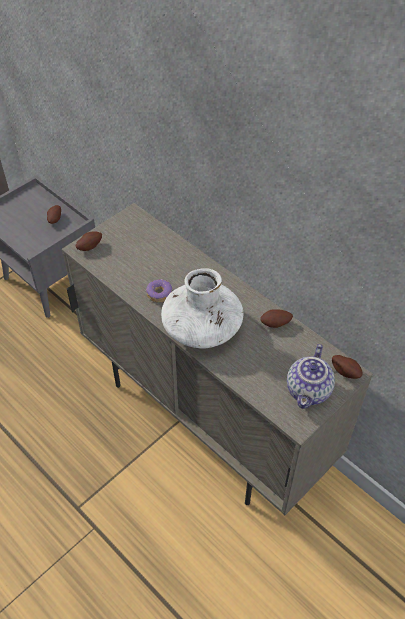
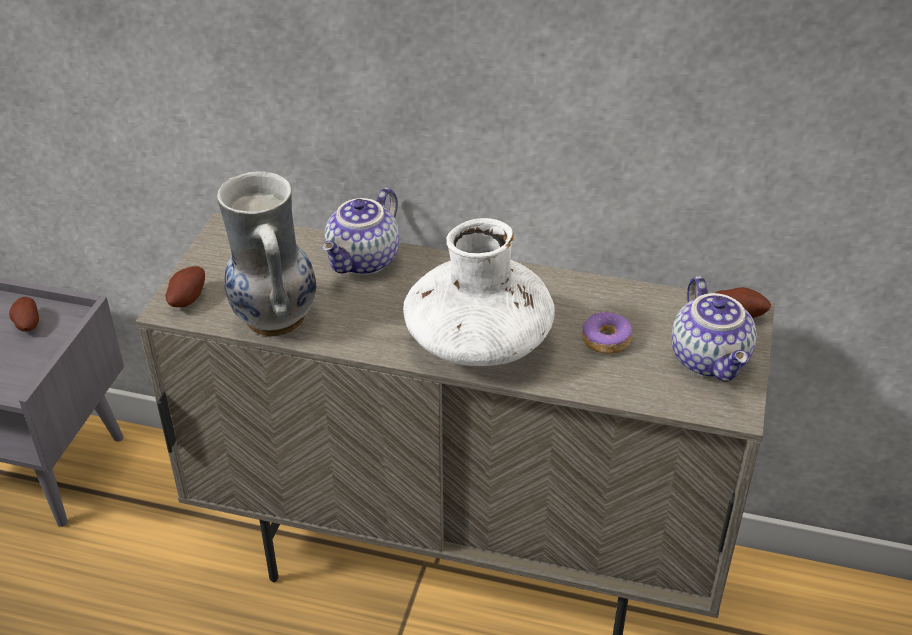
camera: 30 degrees left, 10 degrees down
donut [146,279,172,303] -> donut moved to [582,311,632,354]
potato [260,309,293,328] -> none
none -> vase [217,171,316,337]
none -> teapot [322,187,400,275]

